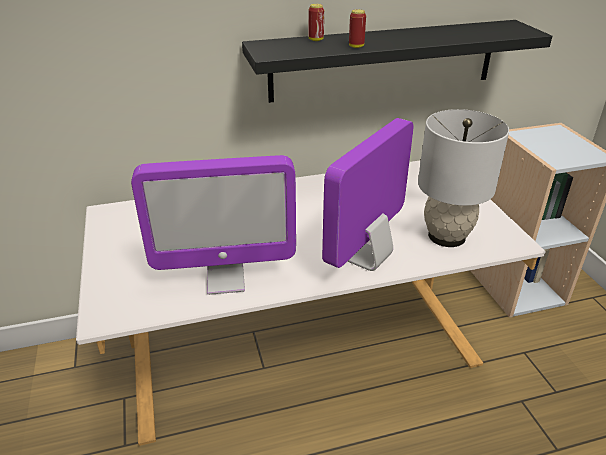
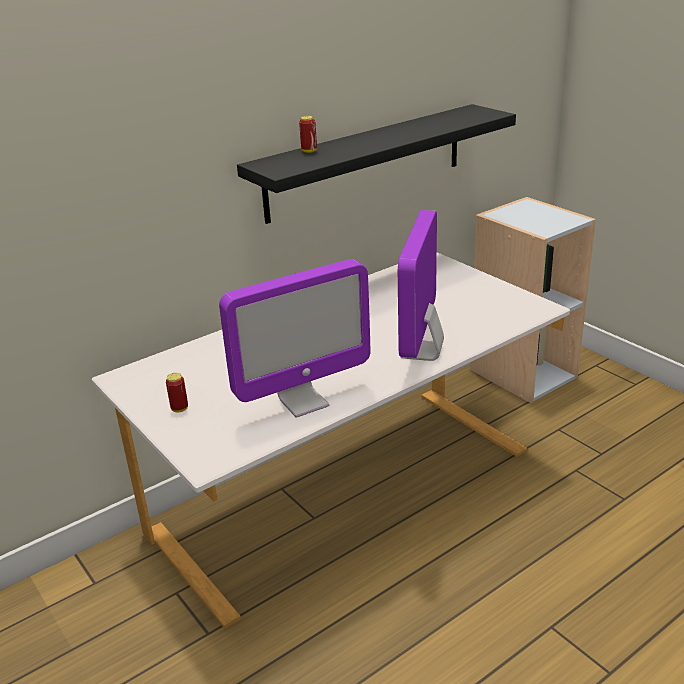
camera: 20 degrees left, 5 degrees down
can [349,9,366,48] -> can moved to [166,373,188,413]
white table lamp [418,109,509,247] -> none

